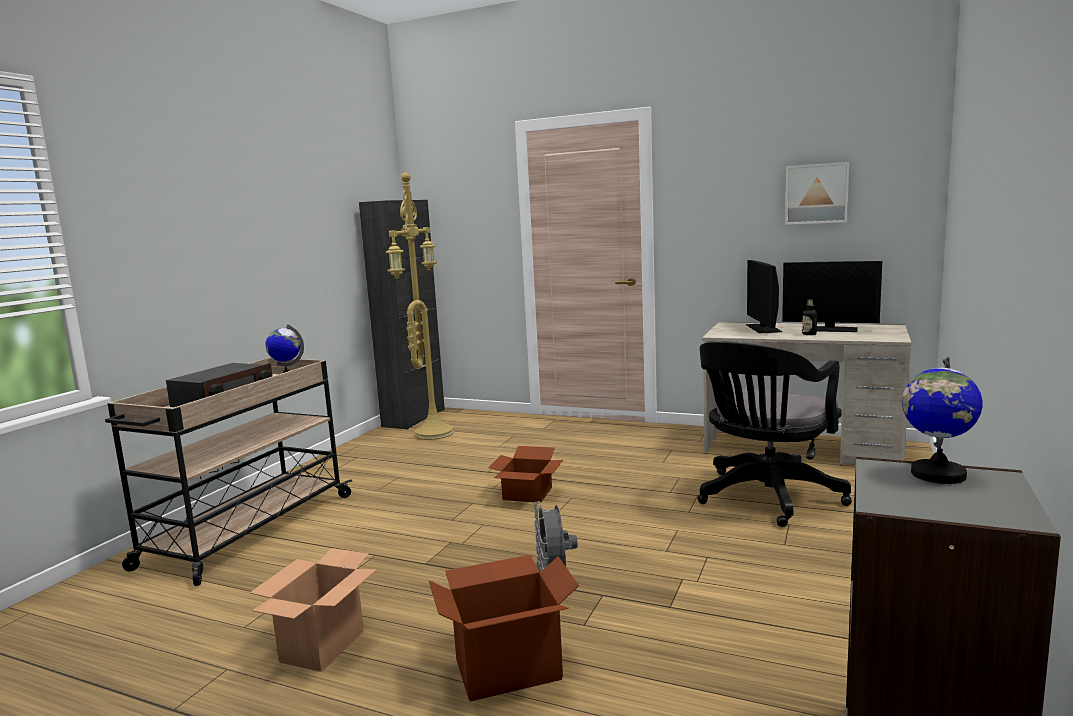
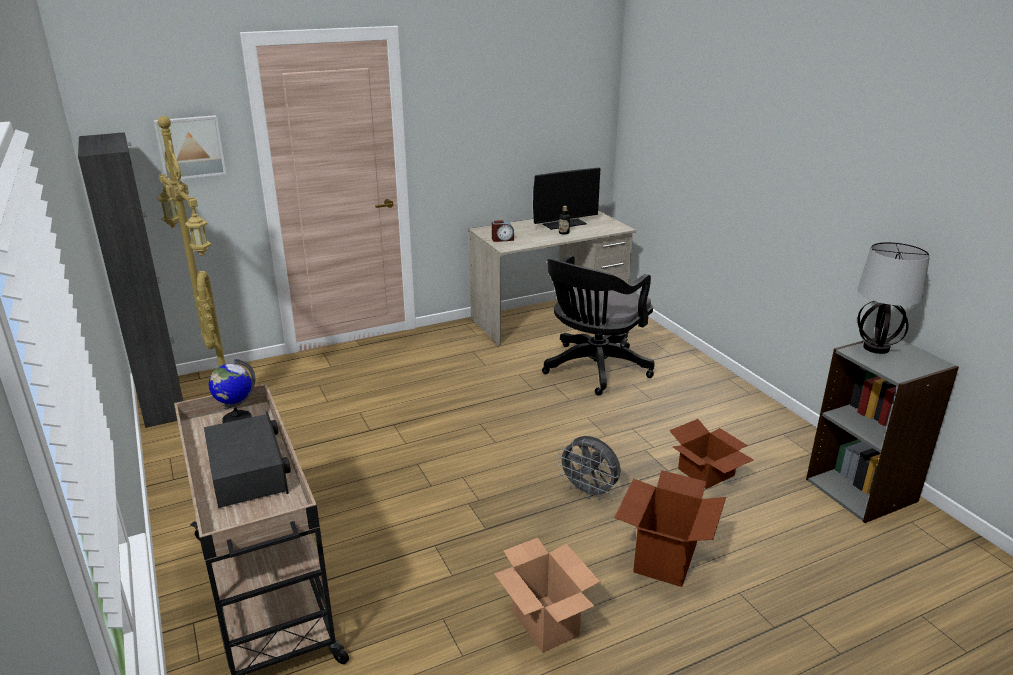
camera: 50 degrees left, 15 degrees up
cardboard box [488,446,563,503] -> cardboard box moved to [669,419,753,489]
black office chair [697,342,852,527] -> black office chair turned 45 degrees clockwise [542,255,655,396]
monitor [746,260,782,333] -> none
picture [785,162,849,225] -> picture moved to [153,115,226,180]
globe [902,357,982,484] -> table lamp [857,242,930,354]
none -> alarm clock [492,220,514,242]

